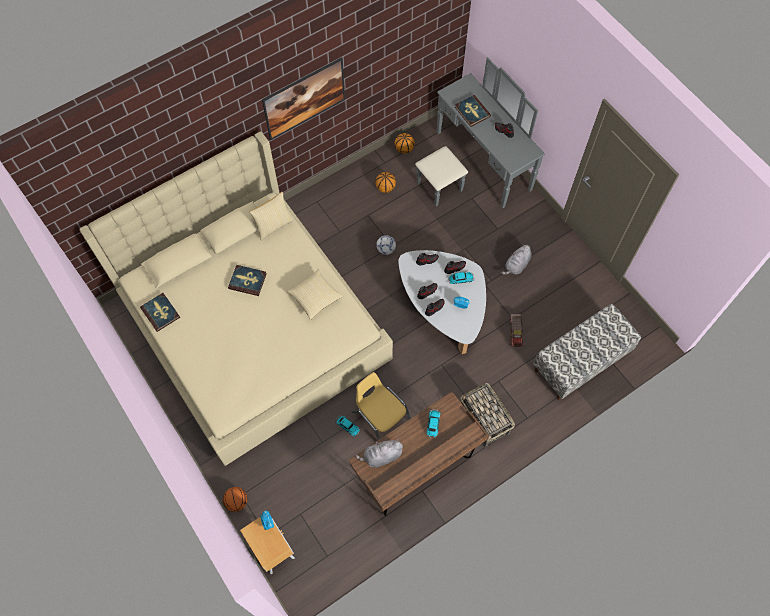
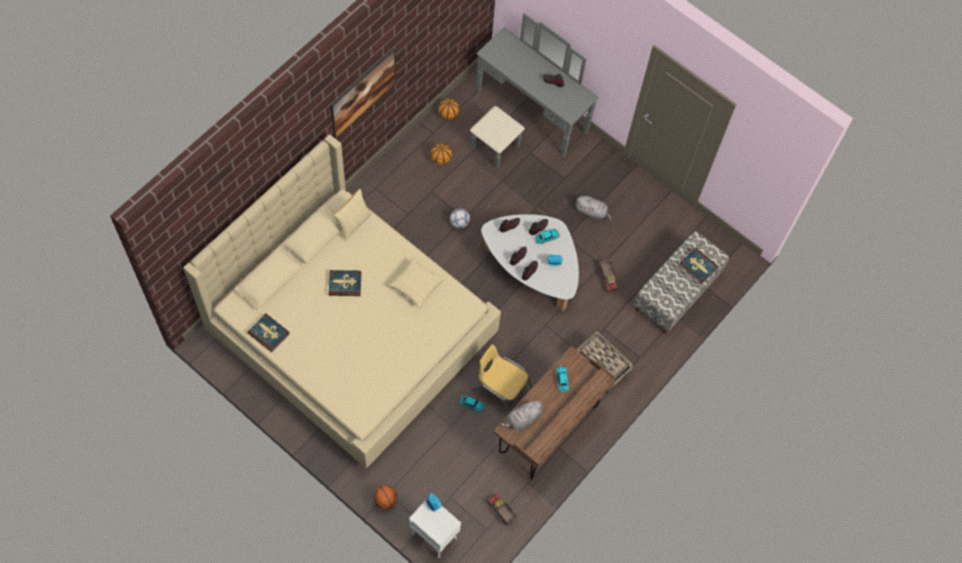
camera: 20 degrees left, 0 degrees up
brown nightstand [240,517,295,574] -> white nightstand [409,500,461,558]
book [455,95,491,127] -> book moved to [679,247,719,284]
grey plush toy [501,244,531,275] -> grey plush toy turned 90 degrees counterclockwise [576,196,612,221]
none -> toy truck [487,493,518,525]

